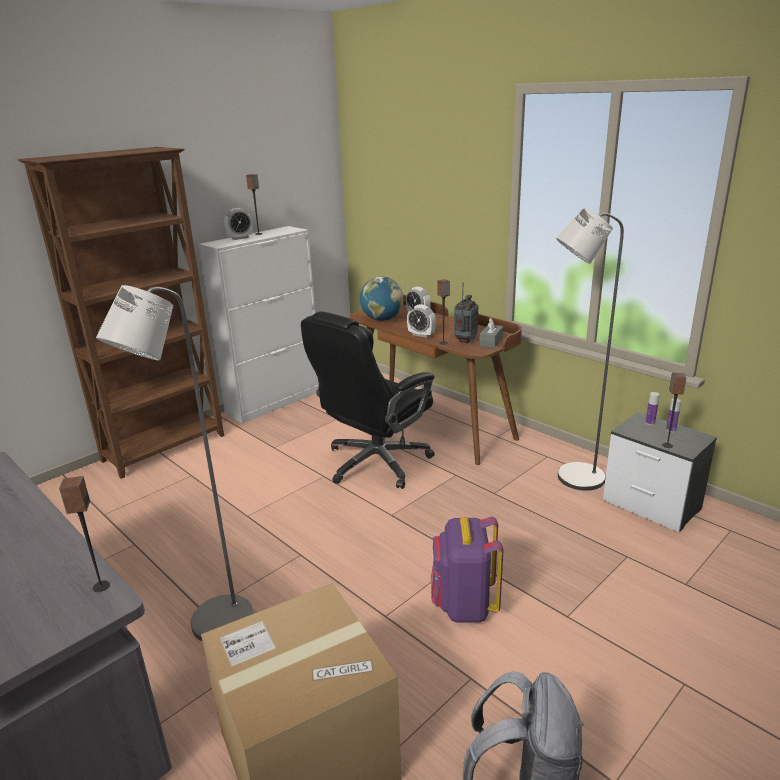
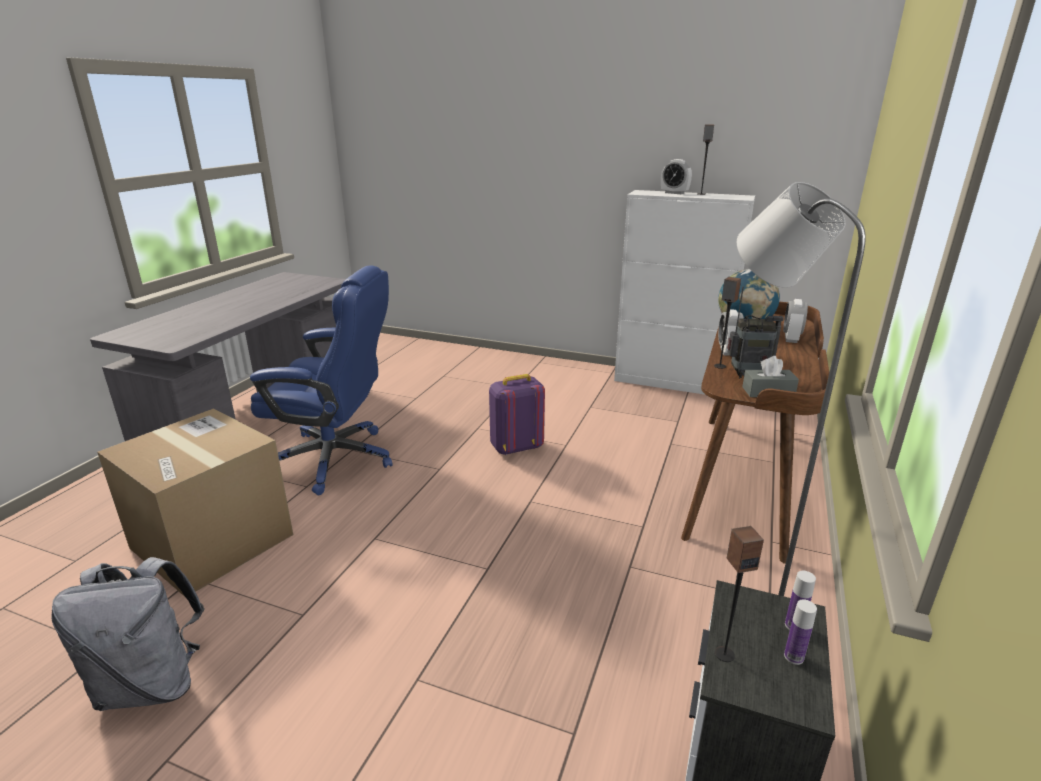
camera: 65 degrees right, 0 degrees up
brown bookcase [18,147,224,479] -> none
speaker [59,476,110,592] -> none
grey floor lamp [96,285,253,641] -> blue office chair [250,265,392,495]
black office chair [301,311,435,489] -> none
purple backpack [431,517,503,623] -> purple backpack moved to [489,374,545,455]

